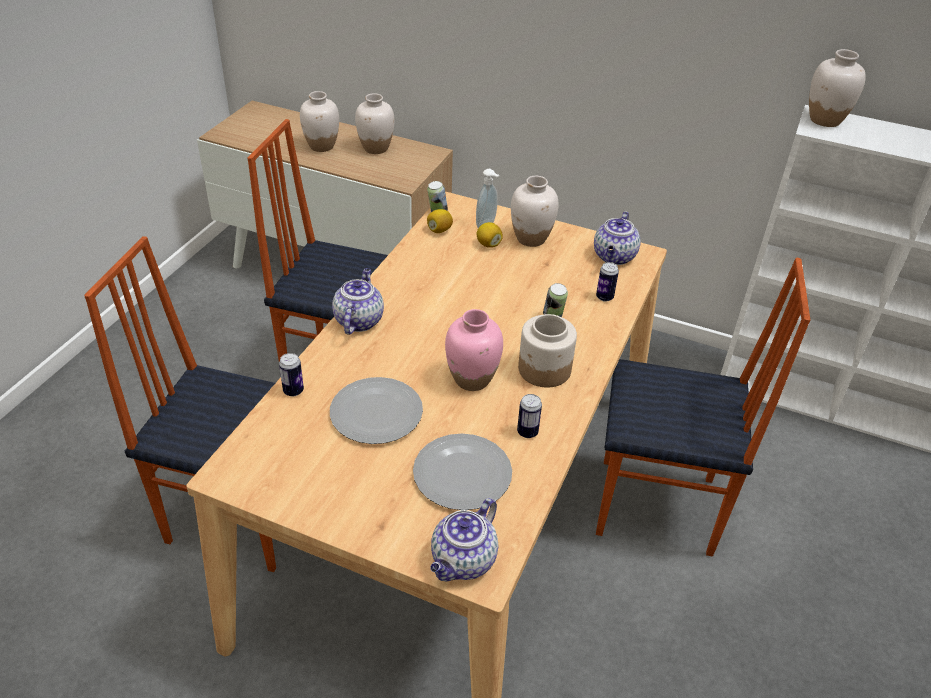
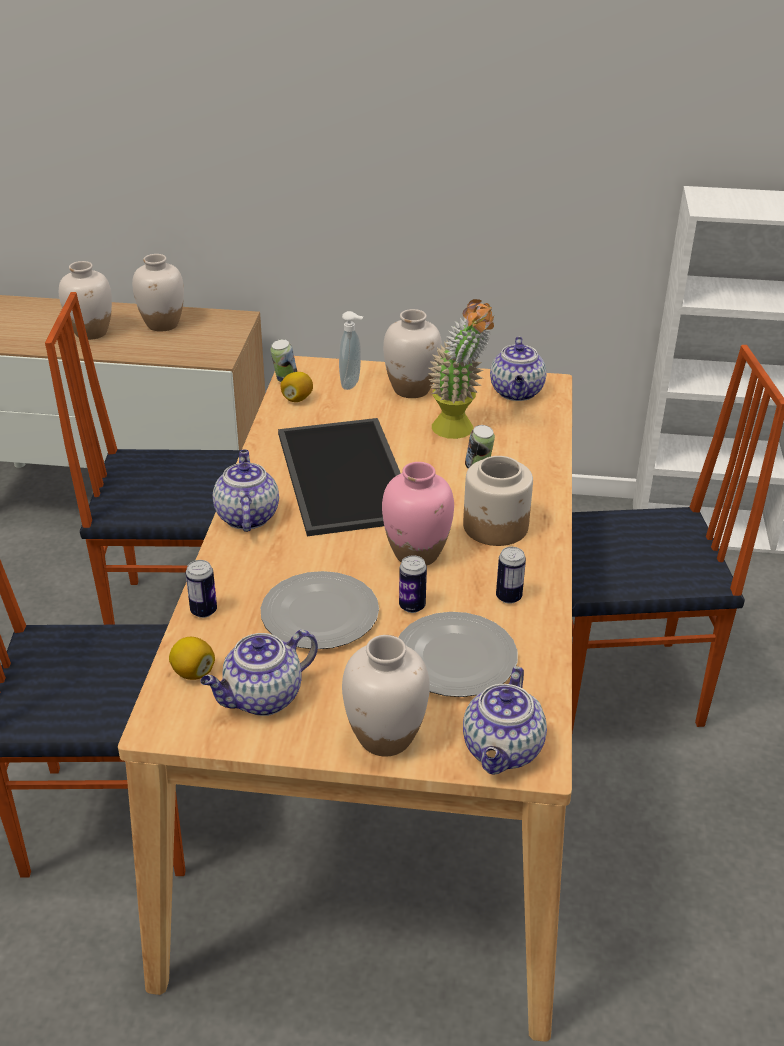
camera: 15 degrees left, 5 degrees down
lemon [476,222,503,248] -> lemon moved to [169,637,215,680]
can [596,262,619,302] -> can moved to [399,555,427,613]
white vase [809,49,866,127] -> white vase moved to [342,635,430,756]
none -> teapot [200,630,318,716]
none -> tray [278,418,401,536]
none -> potted plant [428,299,494,439]

